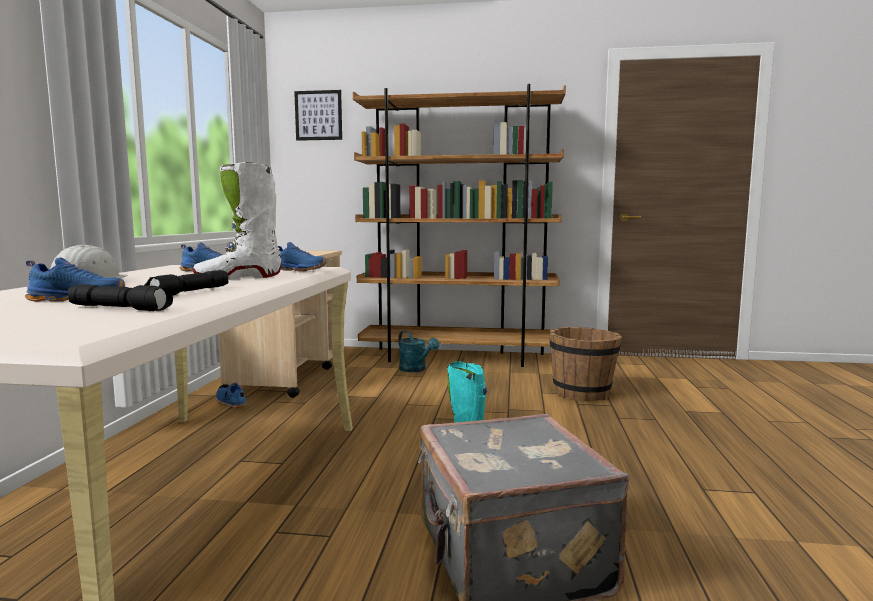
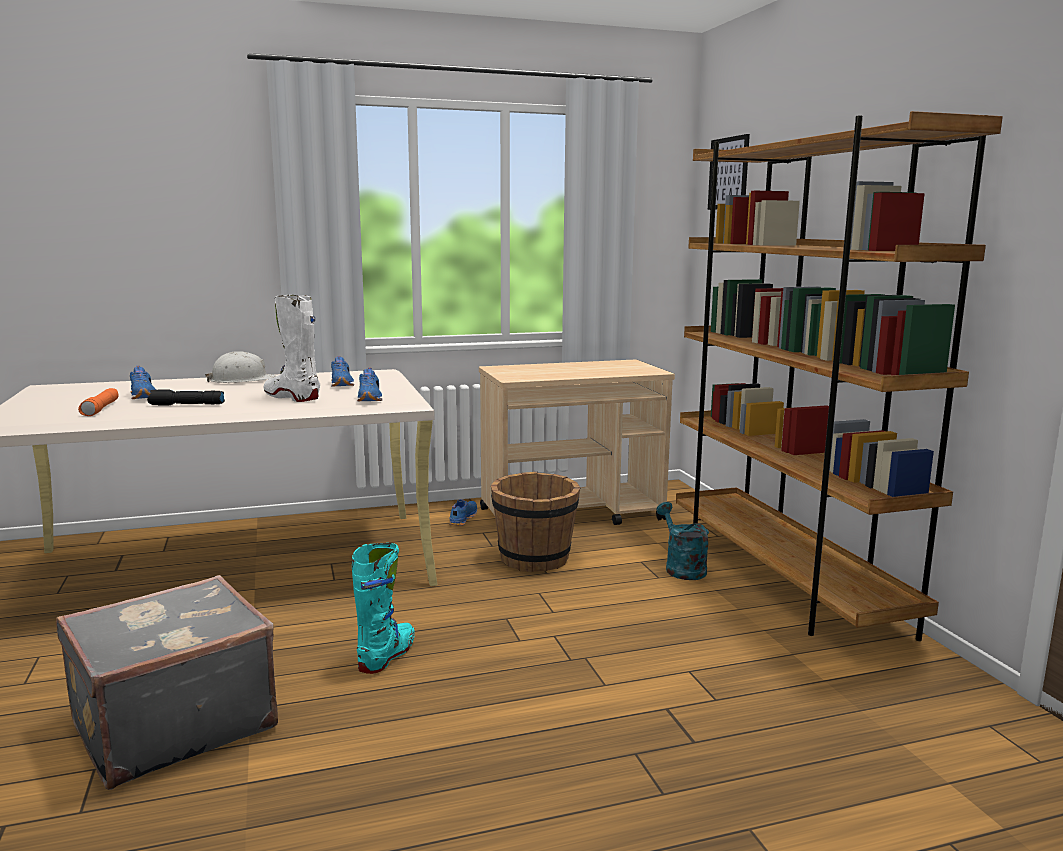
camera: 65 degrees right, 5 degrees up
black flashlight [68,285,173,311] -> orange flashlight [78,388,118,416]
turquoise watering can [398,331,439,372] -> turquoise watering can turned 135 degrees clockwise [656,502,709,580]
brown bucket [549,327,622,401] -> brown bucket moved to [491,472,580,572]

